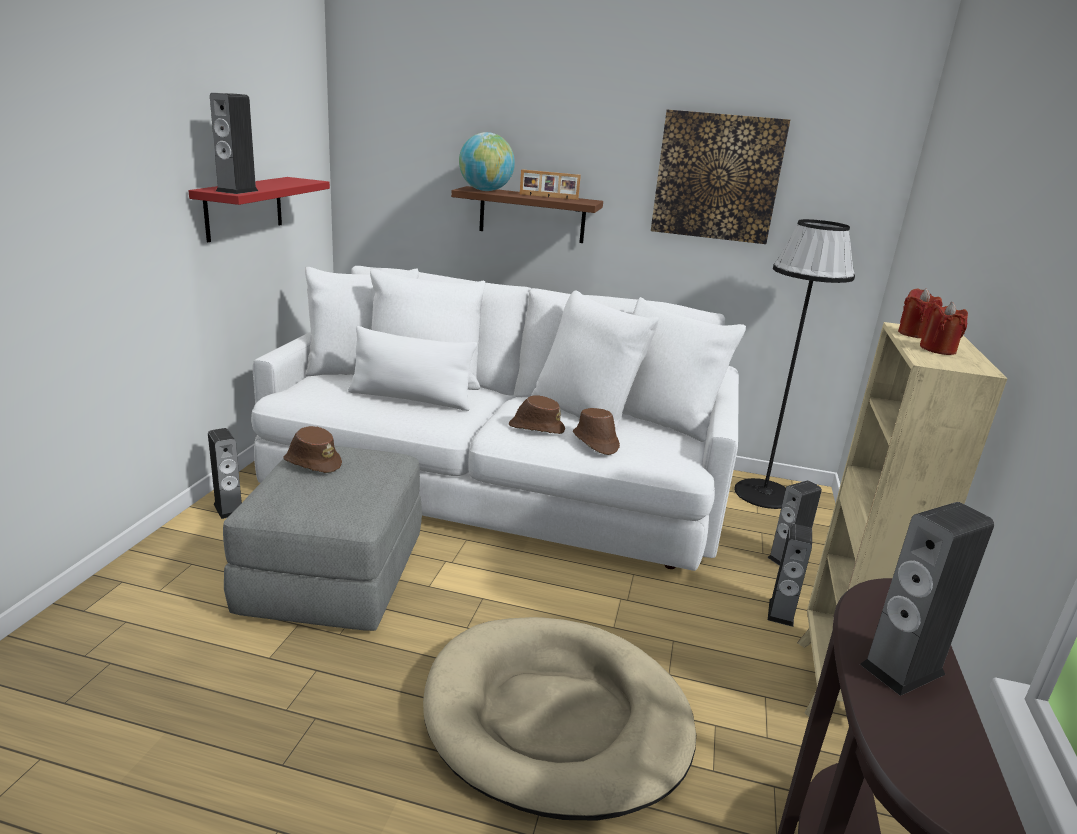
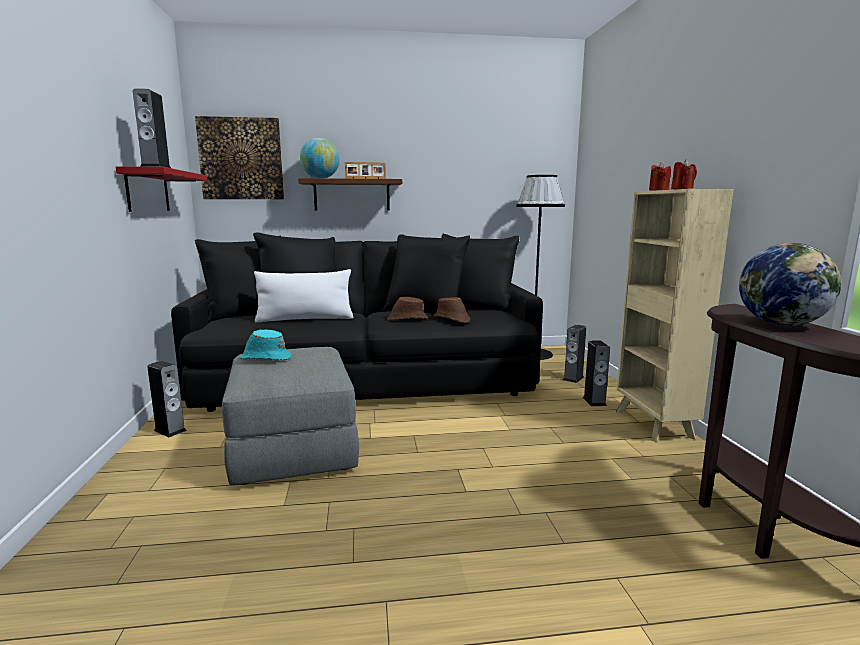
camera: 20 degrees left, 10 degrees down
white sofa [251,266,746,571] -> black sofa [171,233,543,412]
brown hat [283,426,342,473] -> turquoise hat [240,330,291,360]
beige dog bed [423,617,696,821] -> none
picture [651,109,790,244] -> picture moved to [195,116,284,199]
speaker [860,502,994,696] -> globe [739,243,841,326]

